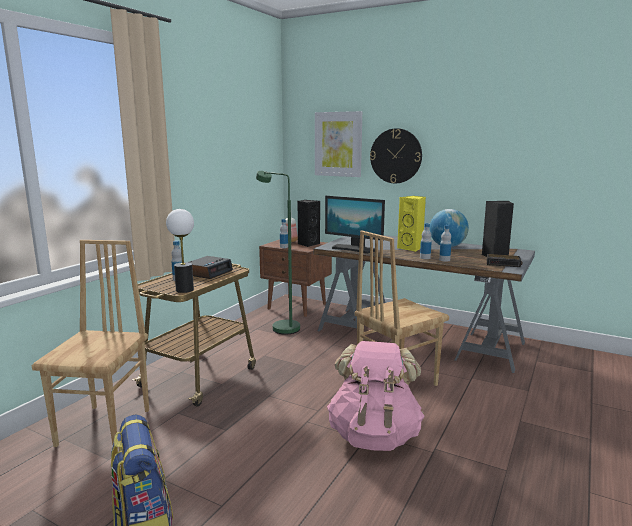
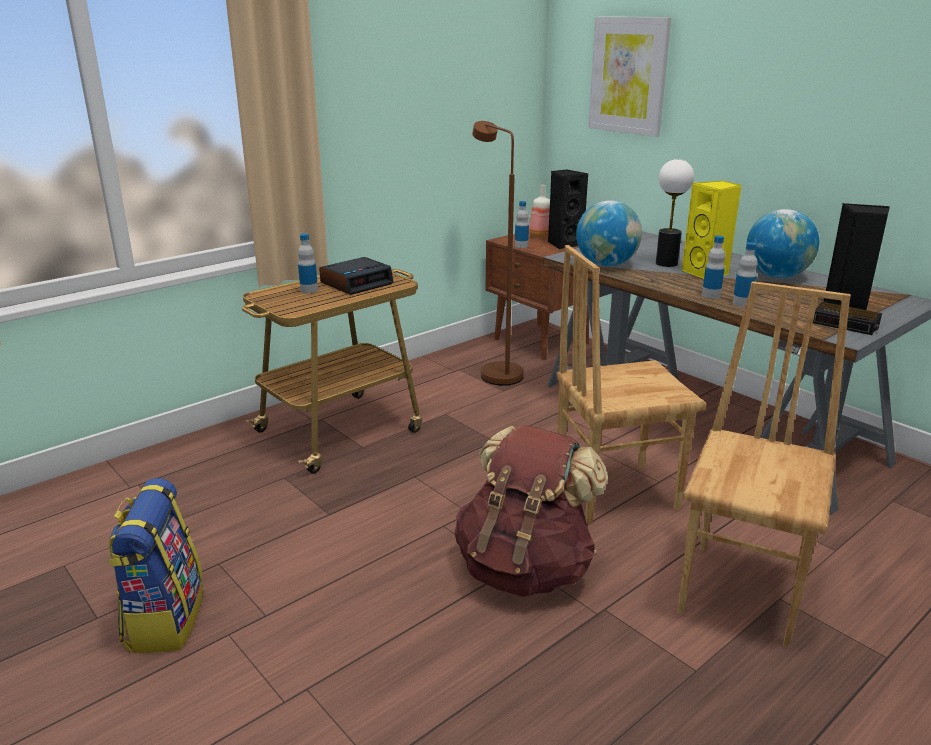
camera: 20 degrees right, 10 degrees up
brown chair [32,240,149,450] -> brown chair moved to [677,281,851,647]
table lamp [166,209,194,293] -> table lamp moved to [656,159,694,267]
green floor lamp [256,171,300,334] -> brown floor lamp [472,121,524,386]
monitor [325,196,385,254] -> globe [576,200,642,267]
pink backpack [327,341,424,451] -> brown backpack [455,425,608,597]
wall clock [370,128,422,183] -> none

